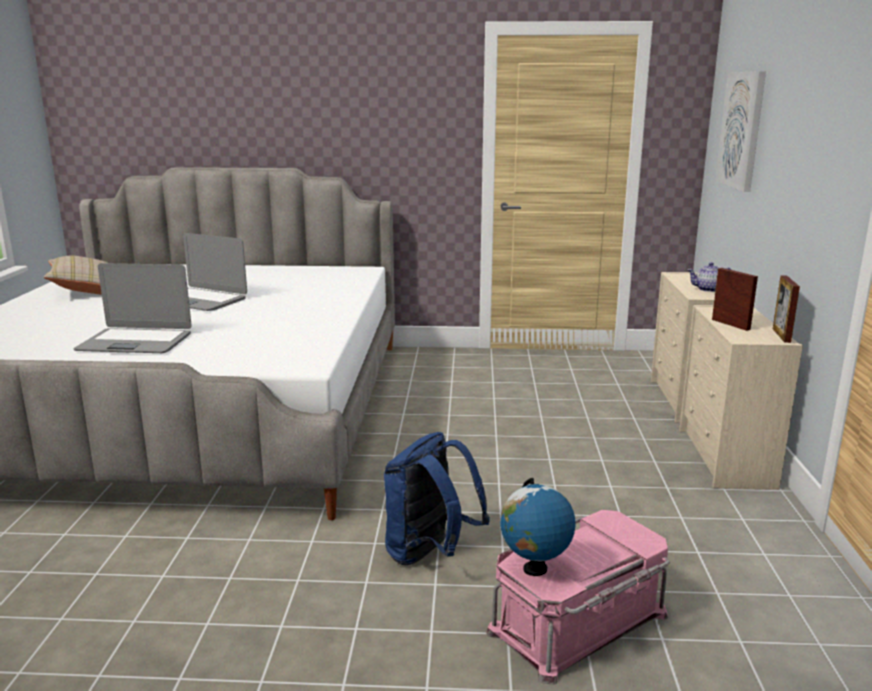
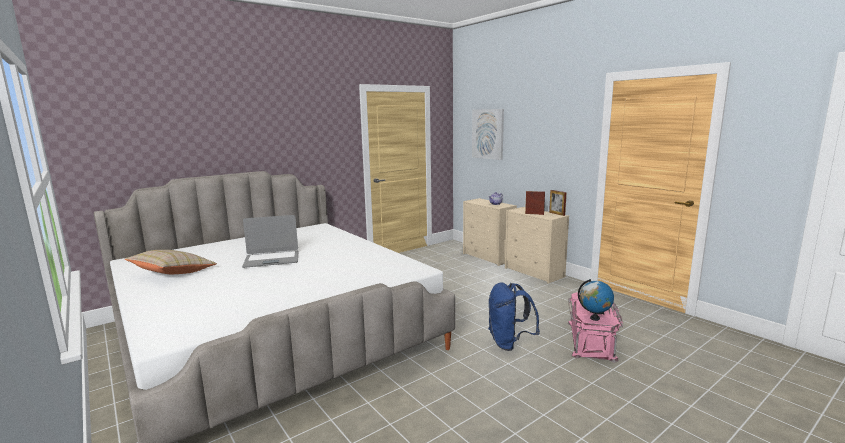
camera: 40 degrees left, 5 degrees down
laptop [73,263,192,353] -> none

